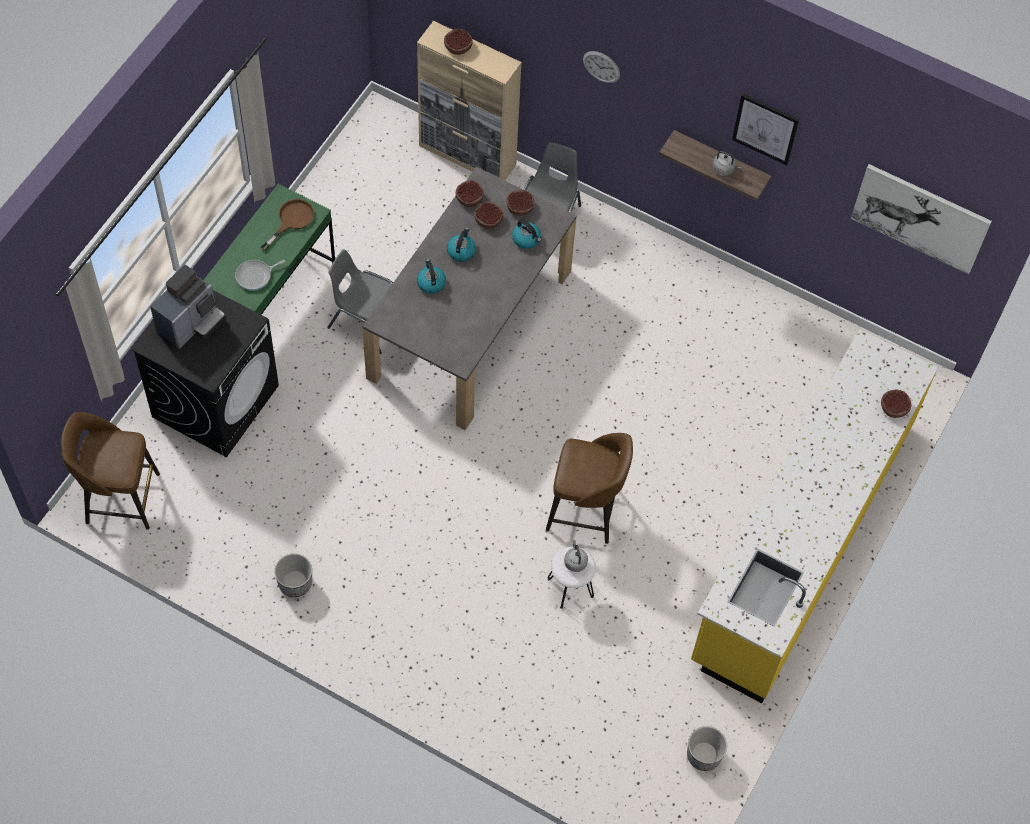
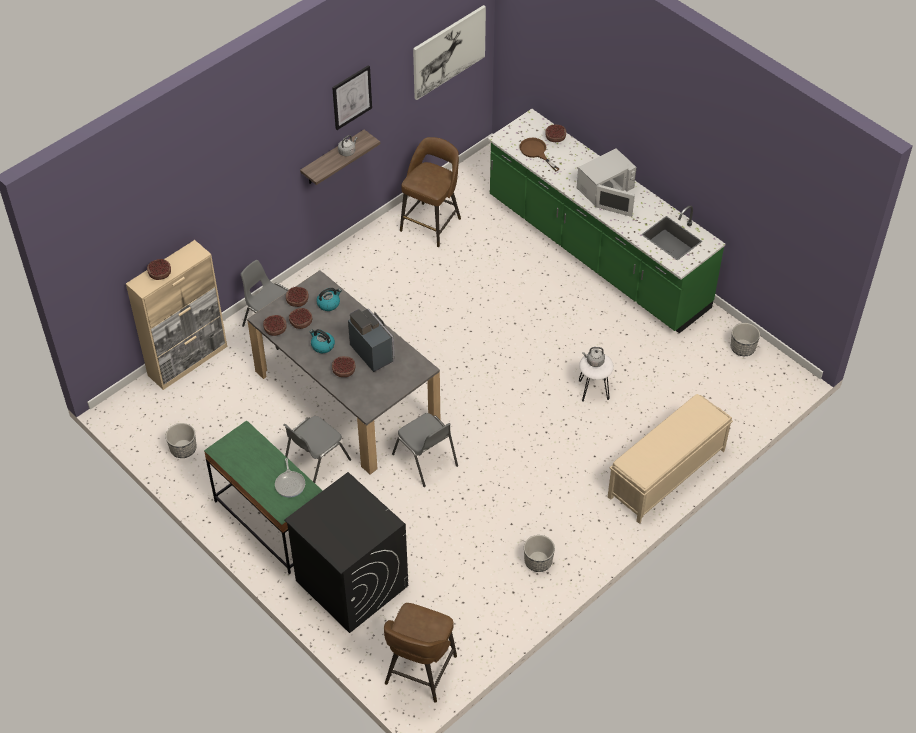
camera: 70 degrees left, 10 degrees down
coffee machine [150,265,225,349] -> coffee machine moved to [348,308,395,372]
brown frying pan [260,199,314,251] -> brown frying pan moved to [519,138,559,171]
kettle [417,259,446,294] -> bowl [332,356,355,377]
brown stool [546,433,633,544] -> brown stool moved to [400,137,461,247]
wall clock [583,51,620,83] -> none
yellow counter [691,329,938,703] -> green counter [487,109,725,333]
none -> planter [166,423,197,458]
none -> grey chair [392,413,458,487]
none -> white microwave [577,148,637,217]
none -> beige bench [608,394,733,524]

